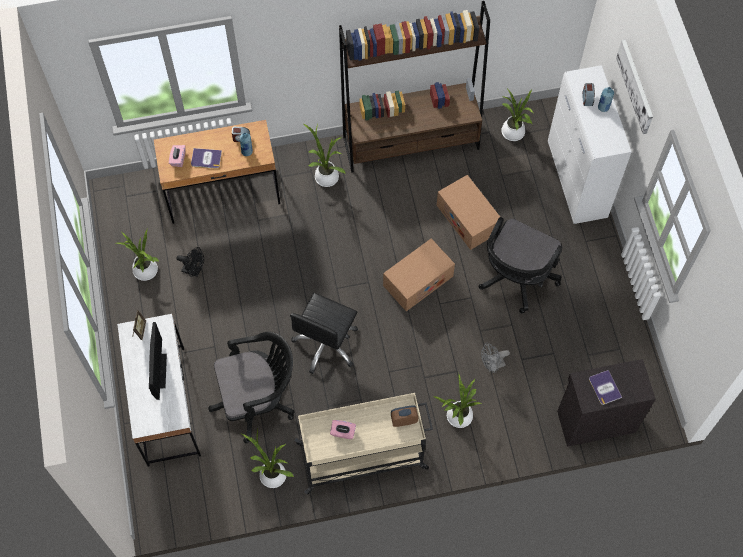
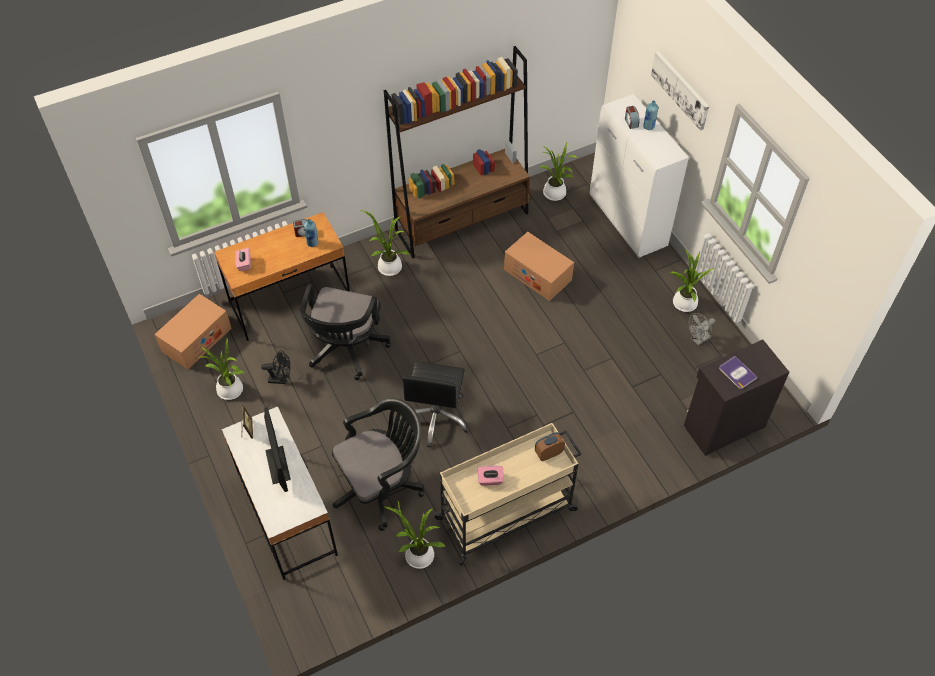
camera: 15 degrees left, 10 degrees down
book [191,148,222,169] -> none
cardboard box [383,239,455,311] -> cardboard box moved to [154,294,232,369]
potted plant [433,373,482,428] -> potted plant moved to [670,249,715,312]
black office chair [479,217,562,313] -> black office chair moved to [299,283,391,380]
grey fan [481,343,510,373] -> grey fan moved to [689,313,715,345]

